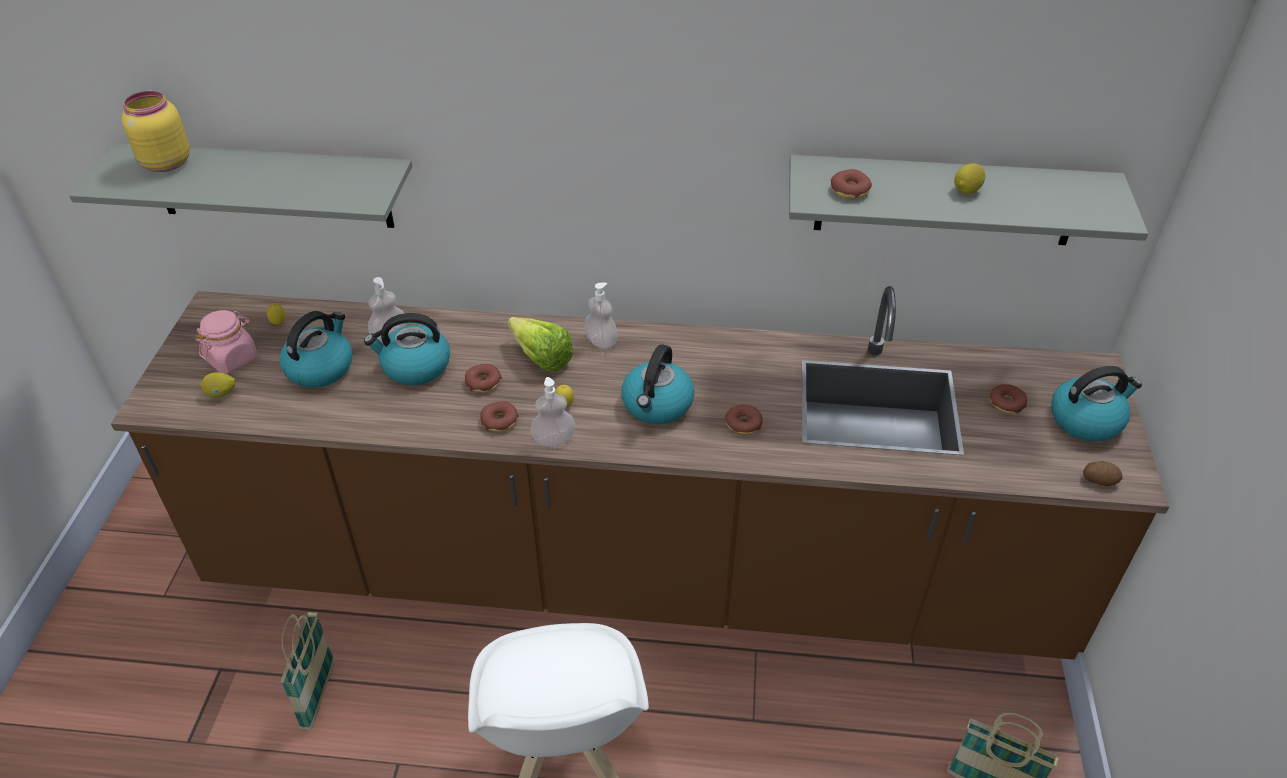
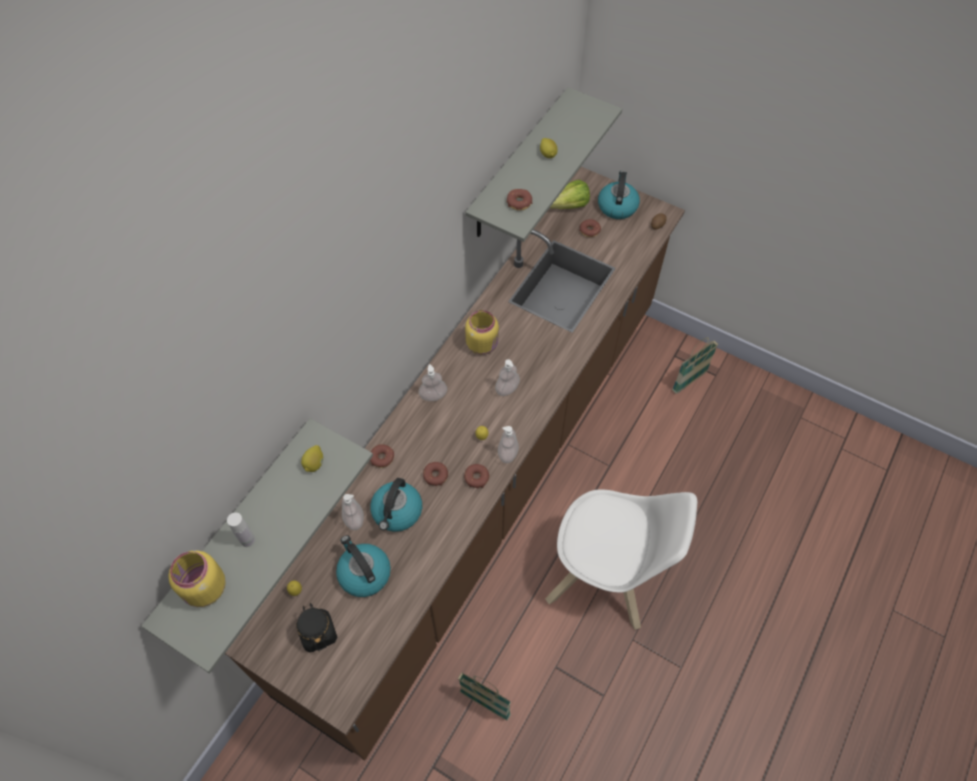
camera: 65 degrees left, 15 degrees up
pink jar [196,310,257,373] -> black jar [296,603,337,653]
lemon [200,372,235,398] -> lemon moved to [301,445,323,472]
lettuce [508,317,573,371] -> lettuce moved to [550,180,590,209]
kettle [621,344,694,424] -> soap dispenser [495,359,520,396]
donut [725,405,763,435] -> donut moved to [370,444,394,468]
none -> white bottle [227,513,255,547]
none -> yellow jar [465,310,499,355]

